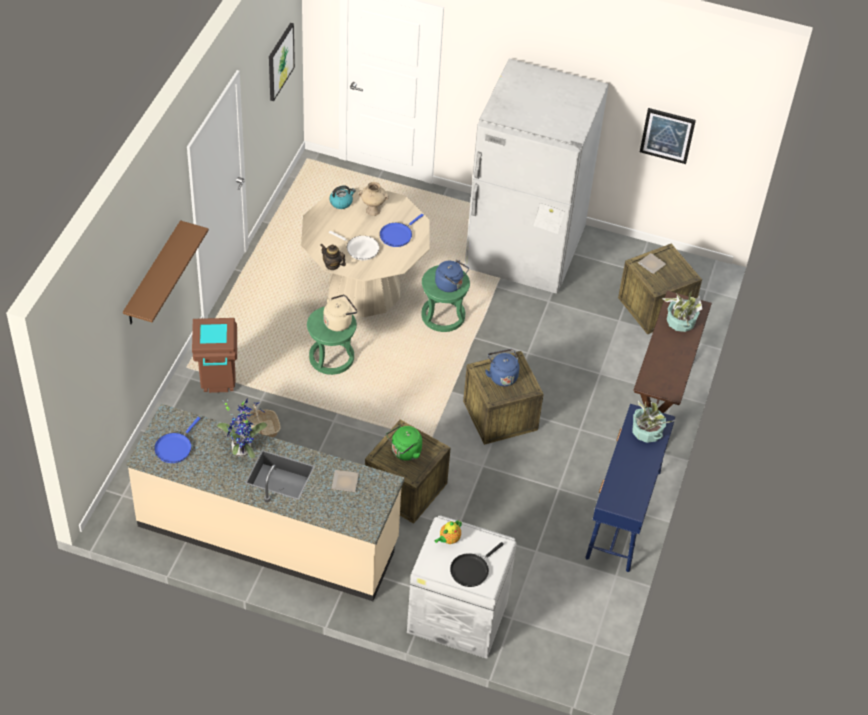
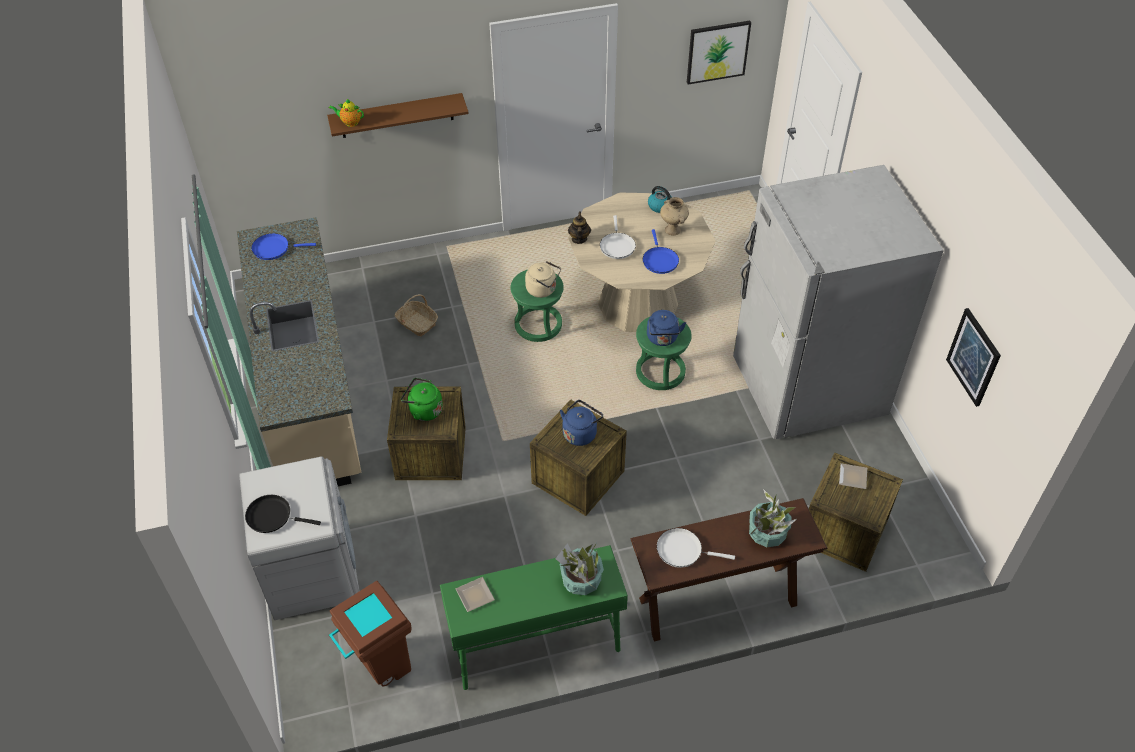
camera: 60 degrees right, 0 degrees up
brown trash can [192,318,237,393] -> brown trash can moved to [329,581,412,686]
potted plant [217,398,267,458] -> none
plate [331,470,359,492] -> plate moved to [456,577,495,612]
blue frying pan [380,214,424,247] -> blue frying pan turned 105 degrees counterclockwise [643,229,679,274]
teapot [434,521,462,544] -> teapot moved to [329,99,364,127]
blue console table [585,404,675,572] -> green console table [440,545,628,690]
none -> white frying pan [657,528,735,568]

